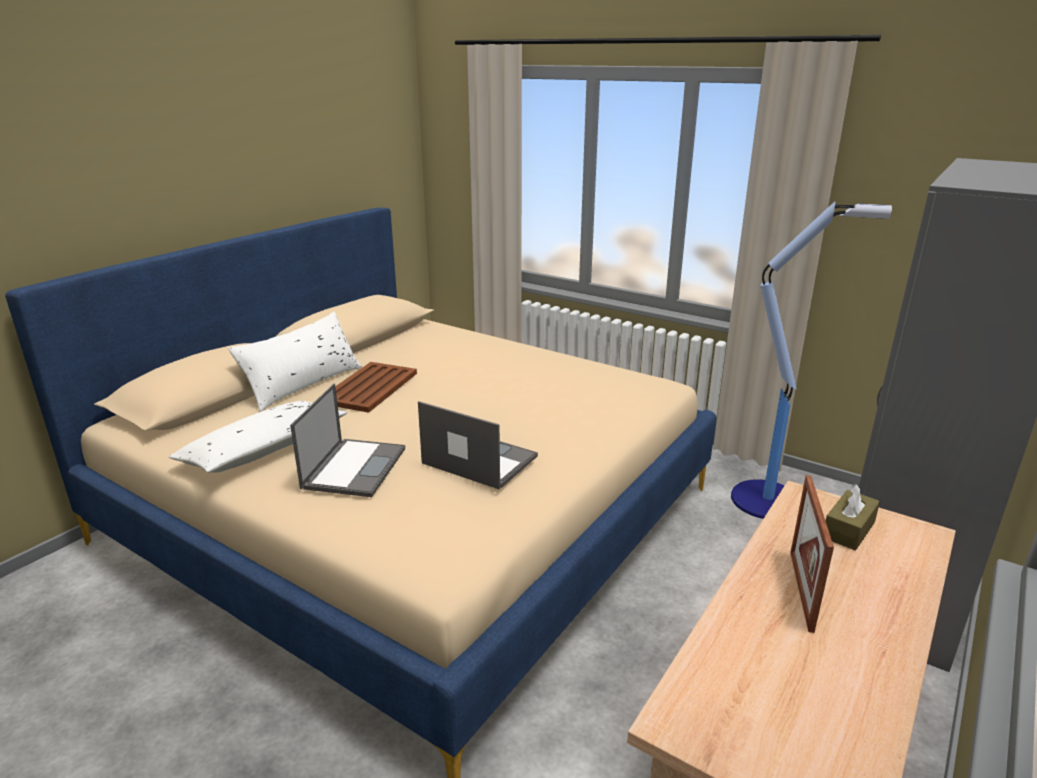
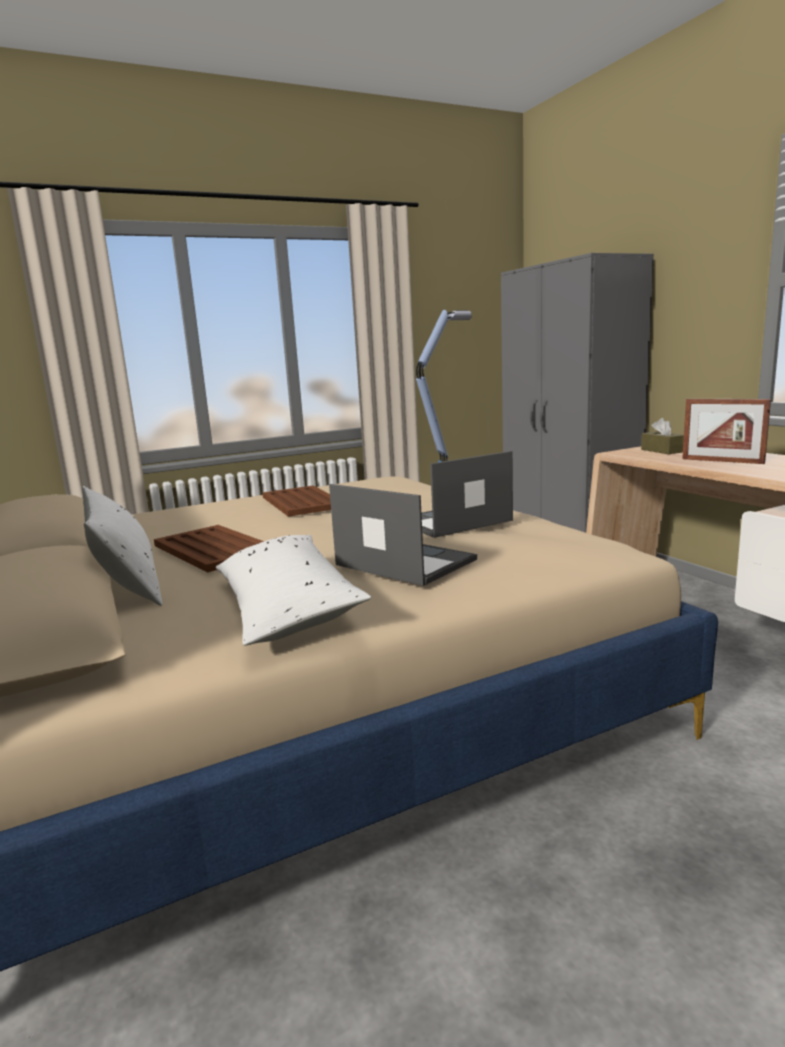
camera: 60 degrees left, 10 degrees down
none -> brown tray [262,486,331,517]

